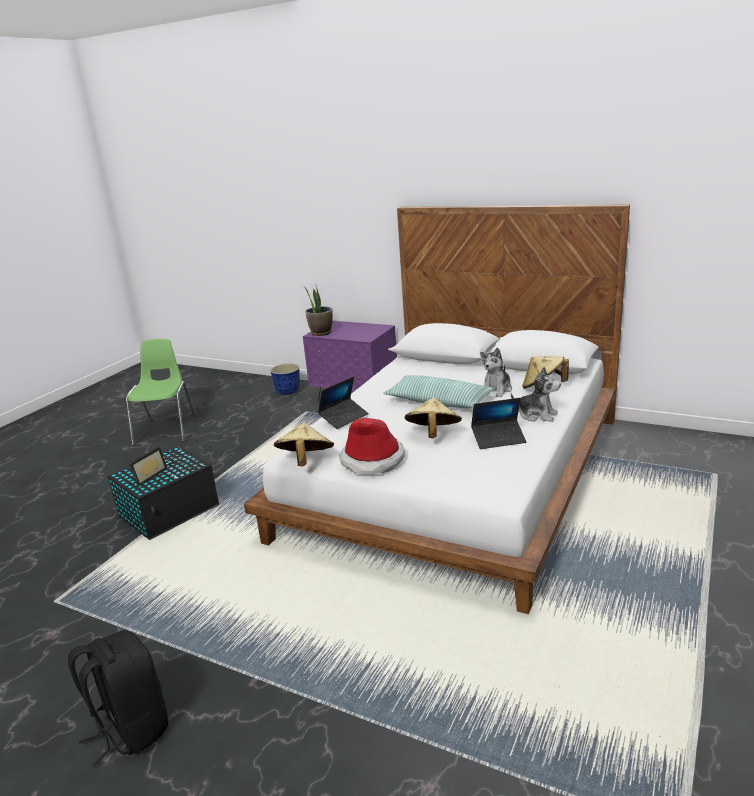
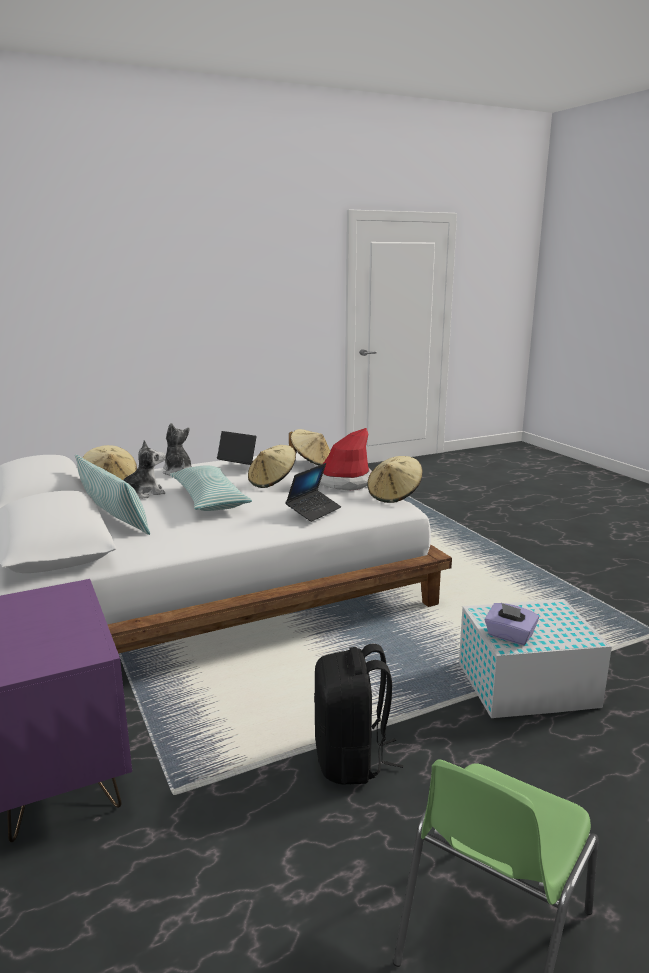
camera: 145 degrees left, 5 degrees down
black backpack [68,630,169,767] -> black backpack moved to [314,644,403,785]
black storage box [108,446,219,540] -> white storage box [459,599,612,718]
picture frame [129,447,168,487] -> none
planter [270,363,300,395] -> none
potted plant [304,286,333,336] -> none
laptop [318,376,368,429] -> laptop turned 135 degrees clockwise [285,463,341,522]
none -> pillow [75,454,150,535]
none -> beige hat [289,429,330,466]
none -> purple tissue box [485,603,539,645]

